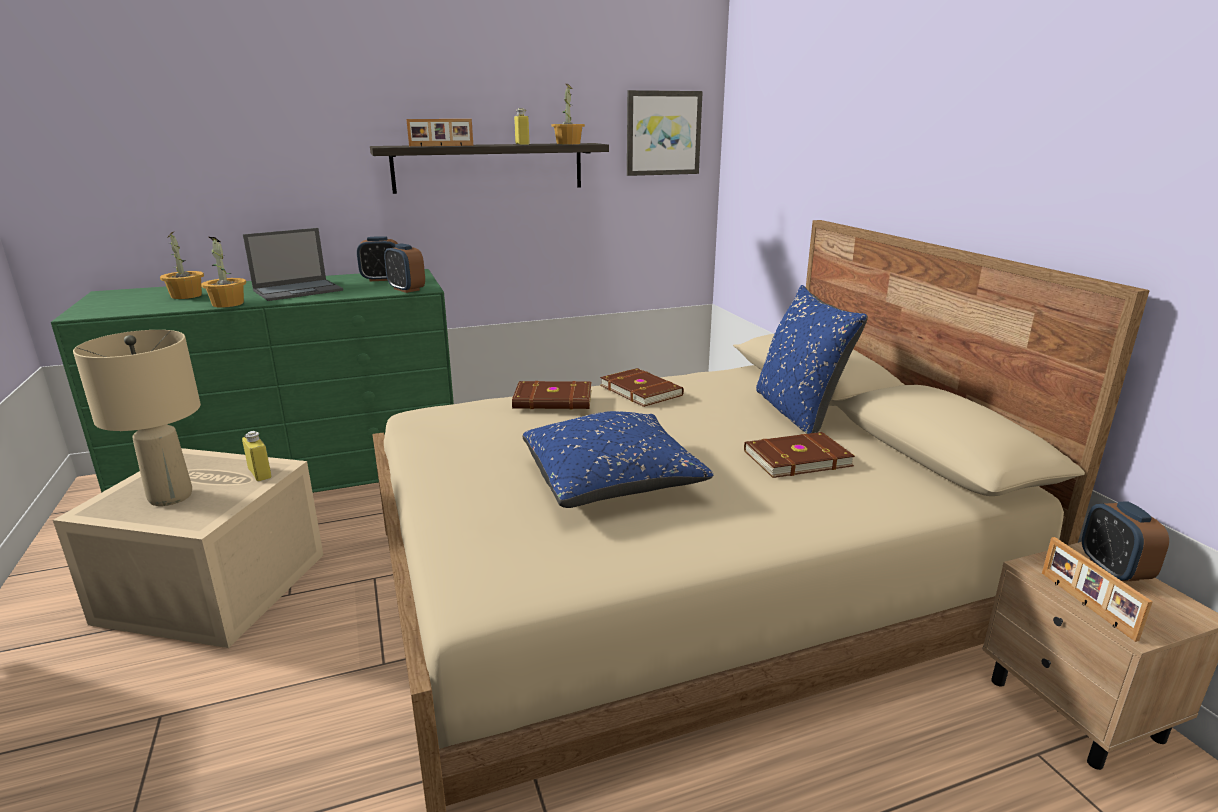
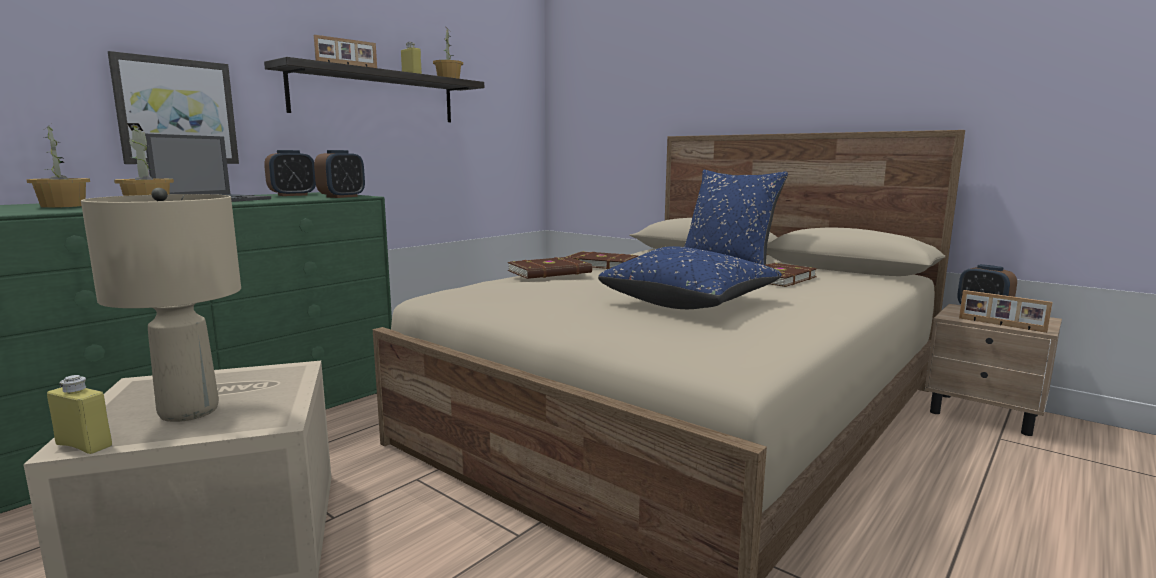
camera: 30 degrees left, 10 degrees down
yellow bottle [242,431,271,481] -> yellow bottle moved to [47,375,112,454]
alarm clock [384,244,425,293] -> alarm clock turned 75 degrees counterclockwise [314,150,365,198]
picture [627,90,703,176] -> picture moved to [108,51,239,164]

